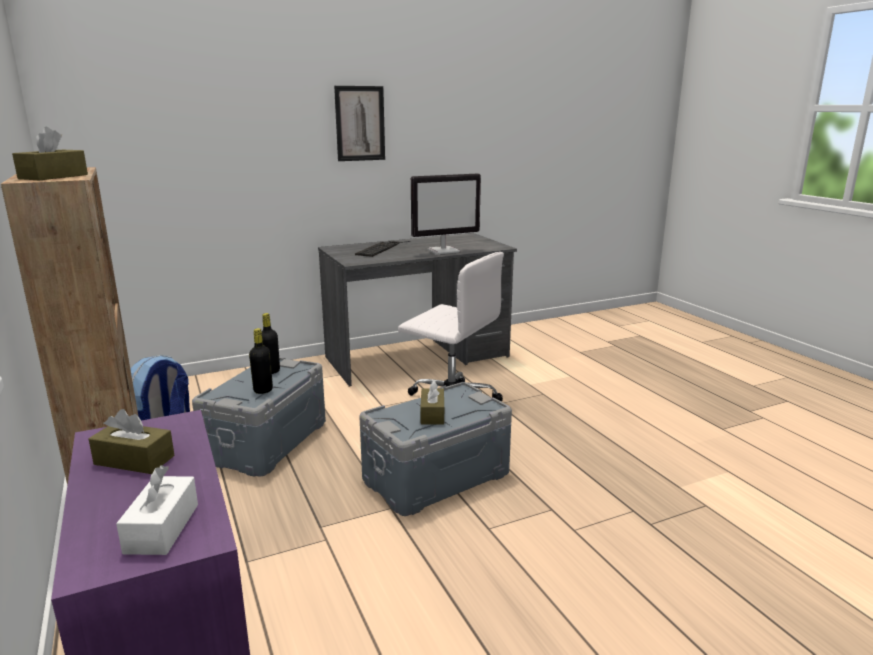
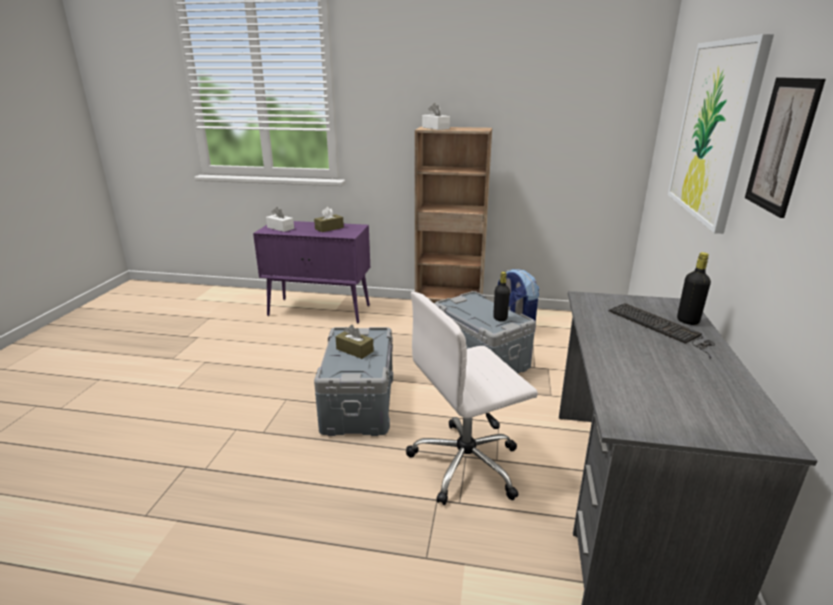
camera: 125 degrees right, 5 degrees up
brown tissue box [12,127,88,180] -> white tissue box [422,103,450,130]
black bottle [249,328,273,394] -> black bottle moved to [677,252,711,325]
monitor [411,174,481,255] -> none
none -> picture [668,34,774,234]

